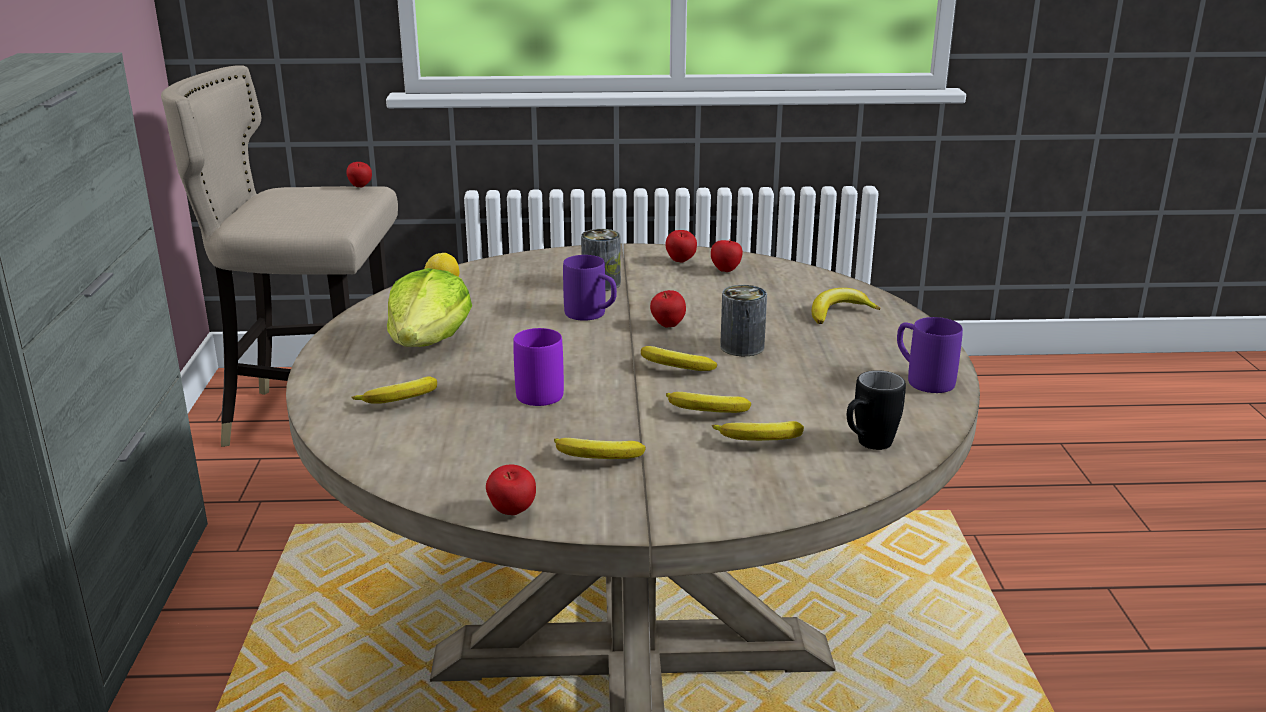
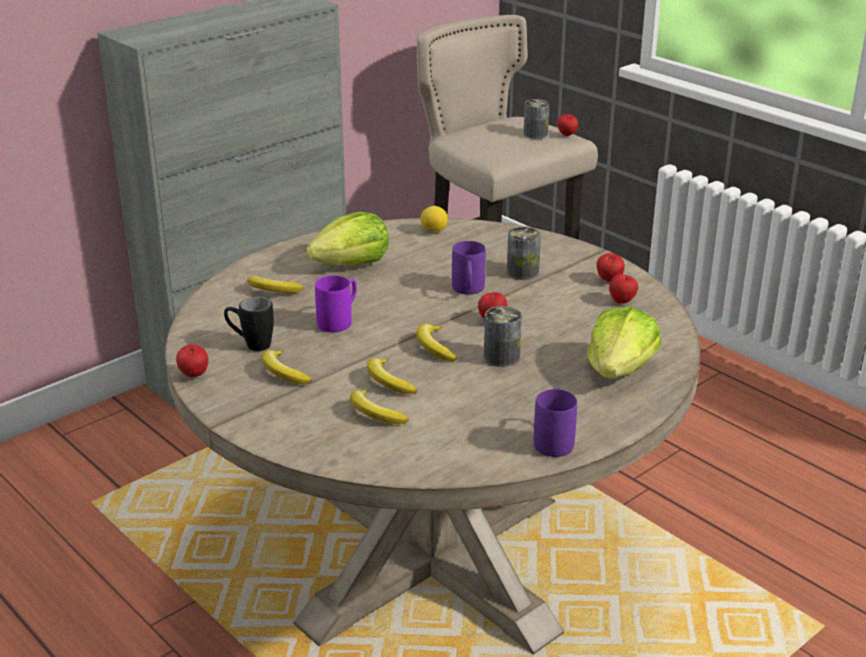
camera: 50 degrees right, 5 degrees up
banana [812,288,881,324] -> lettuce [587,307,661,379]
black mug [847,370,906,450] -> black mug moved to [224,296,274,351]
none -> can [524,99,549,139]

